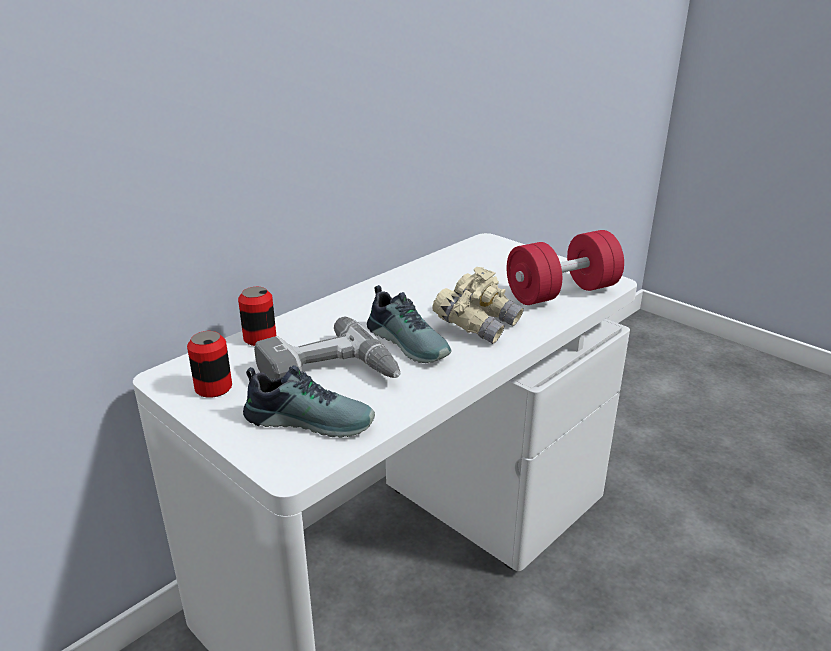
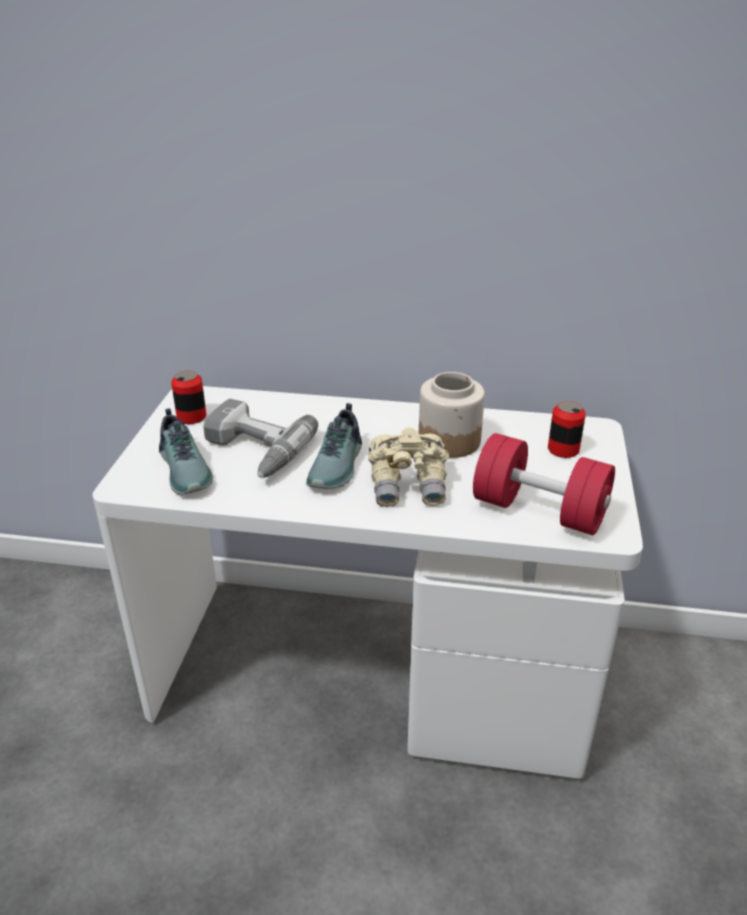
camera: 55 degrees right, 5 degrees up
can [238,287,276,346] -> can moved to [548,401,586,458]
none -> jar [419,372,485,458]

